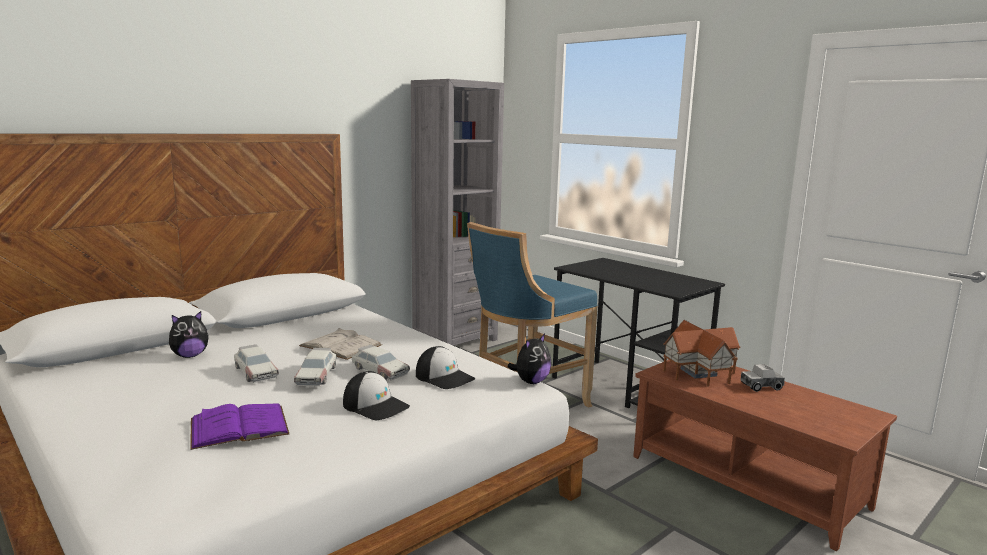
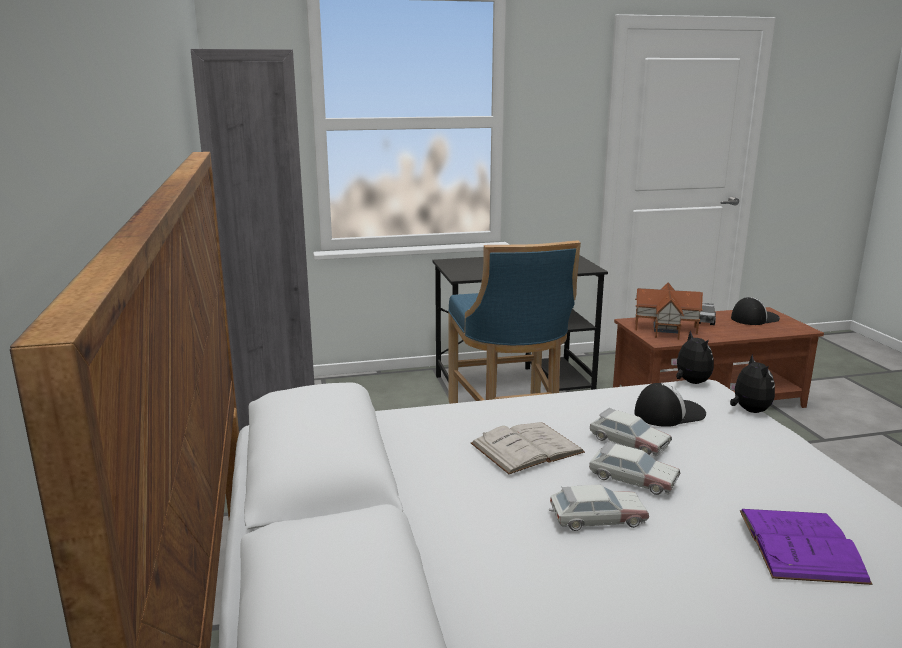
camera: 60 degrees left, 5 degrees up
plush toy [169,311,209,358] -> plush toy moved to [730,354,775,413]
cap [343,371,410,420] -> cap moved to [731,297,780,325]
toy car [352,345,410,380] -> toy car turned 60 degrees clockwise [590,408,672,456]

